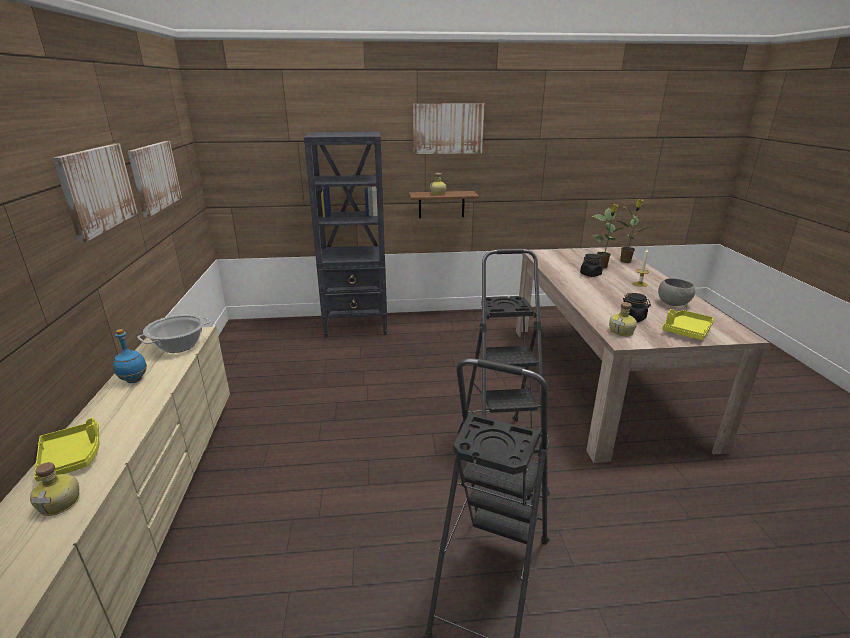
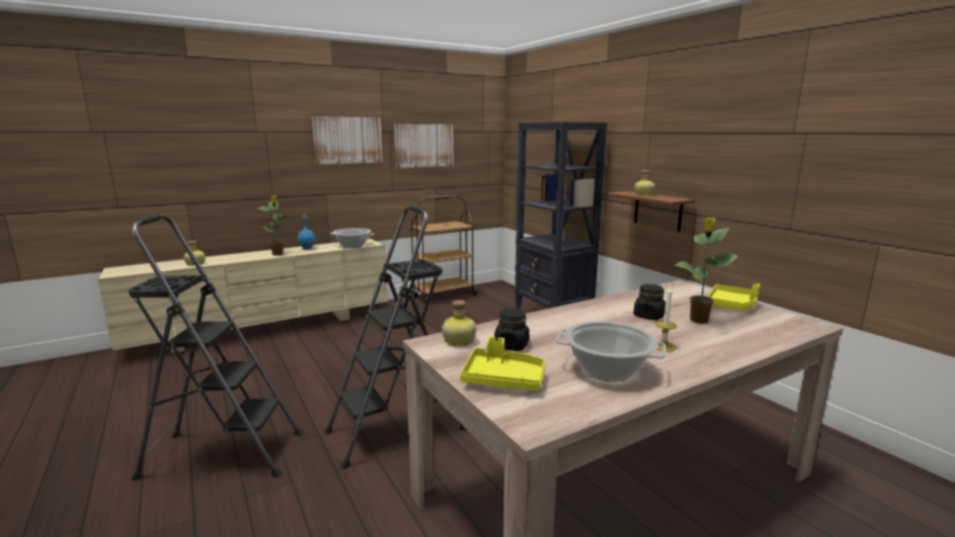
camera: 65 degrees right, 10 degrees down
yellow tray [34,418,99,482] -> yellow tray moved to [708,283,760,311]
picture [413,103,484,154] -> none
potted plant [614,199,652,263] -> potted plant moved to [257,195,287,256]
grey bowl [658,278,695,306] -> cooking pot [555,321,666,382]
none -> brown cart [411,195,477,303]

